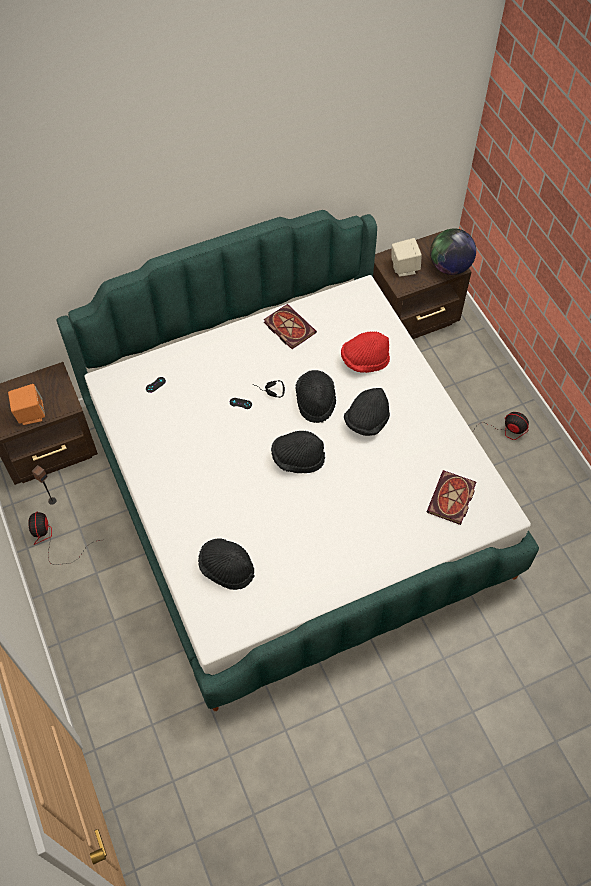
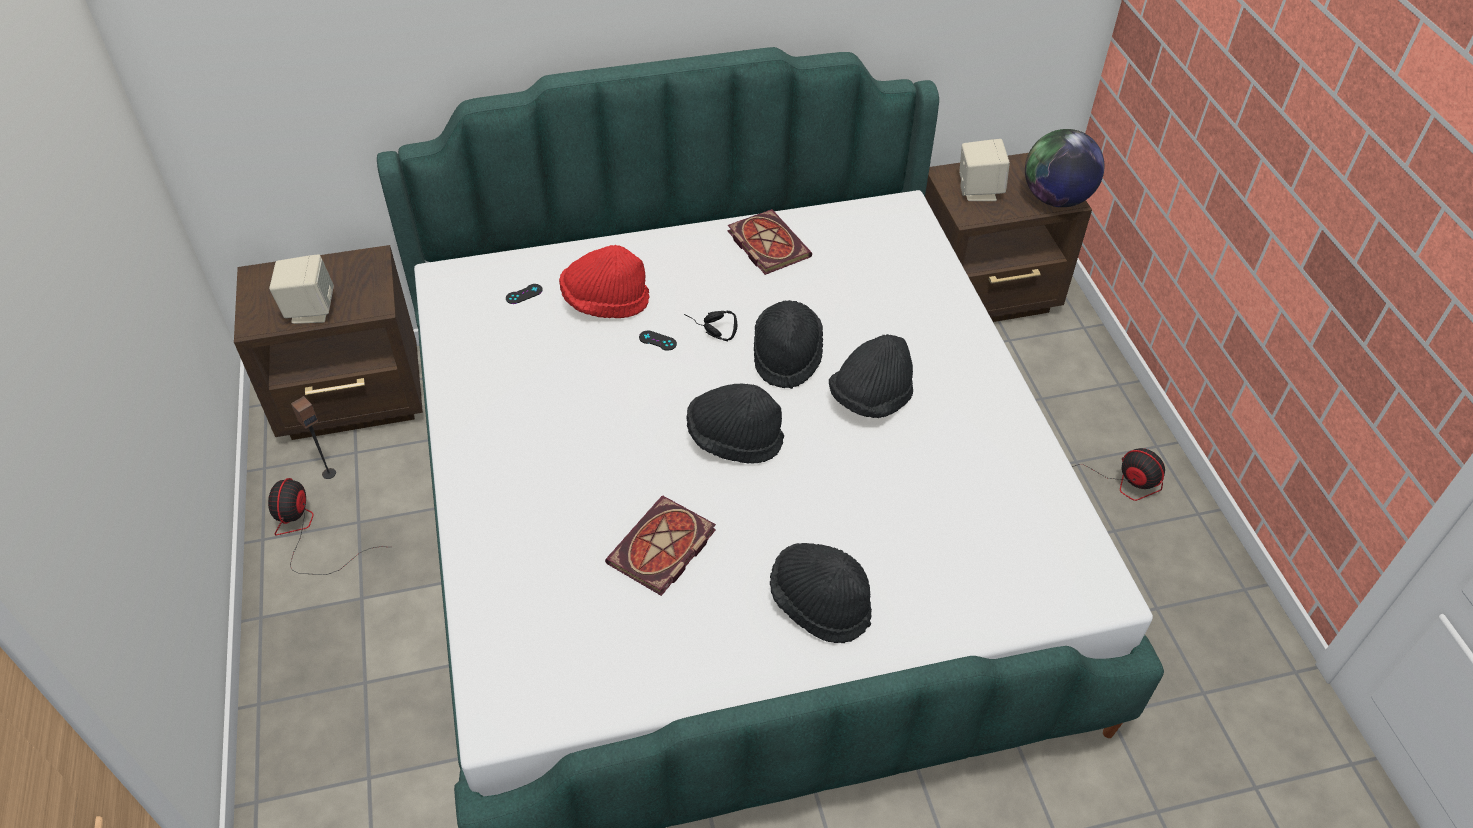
camera: 10 degrees right, 10 degrees down
orange speaker [8,384,45,425] -> beige speaker [269,254,334,324]
black hat [198,538,255,590] -> black hat moved to [770,543,872,643]
red hat [341,331,390,373] -> red hat moved to [559,245,650,318]
book [427,470,476,525] -> book moved to [605,495,716,596]

